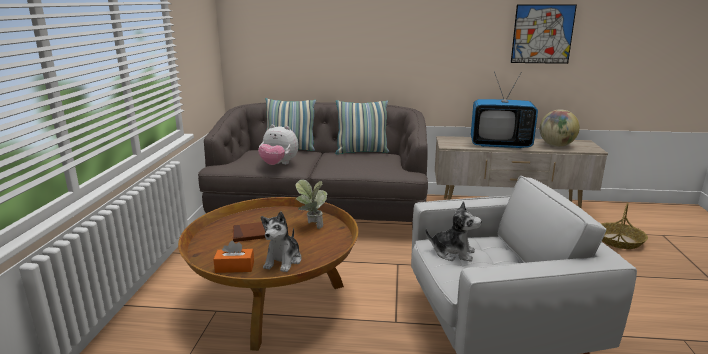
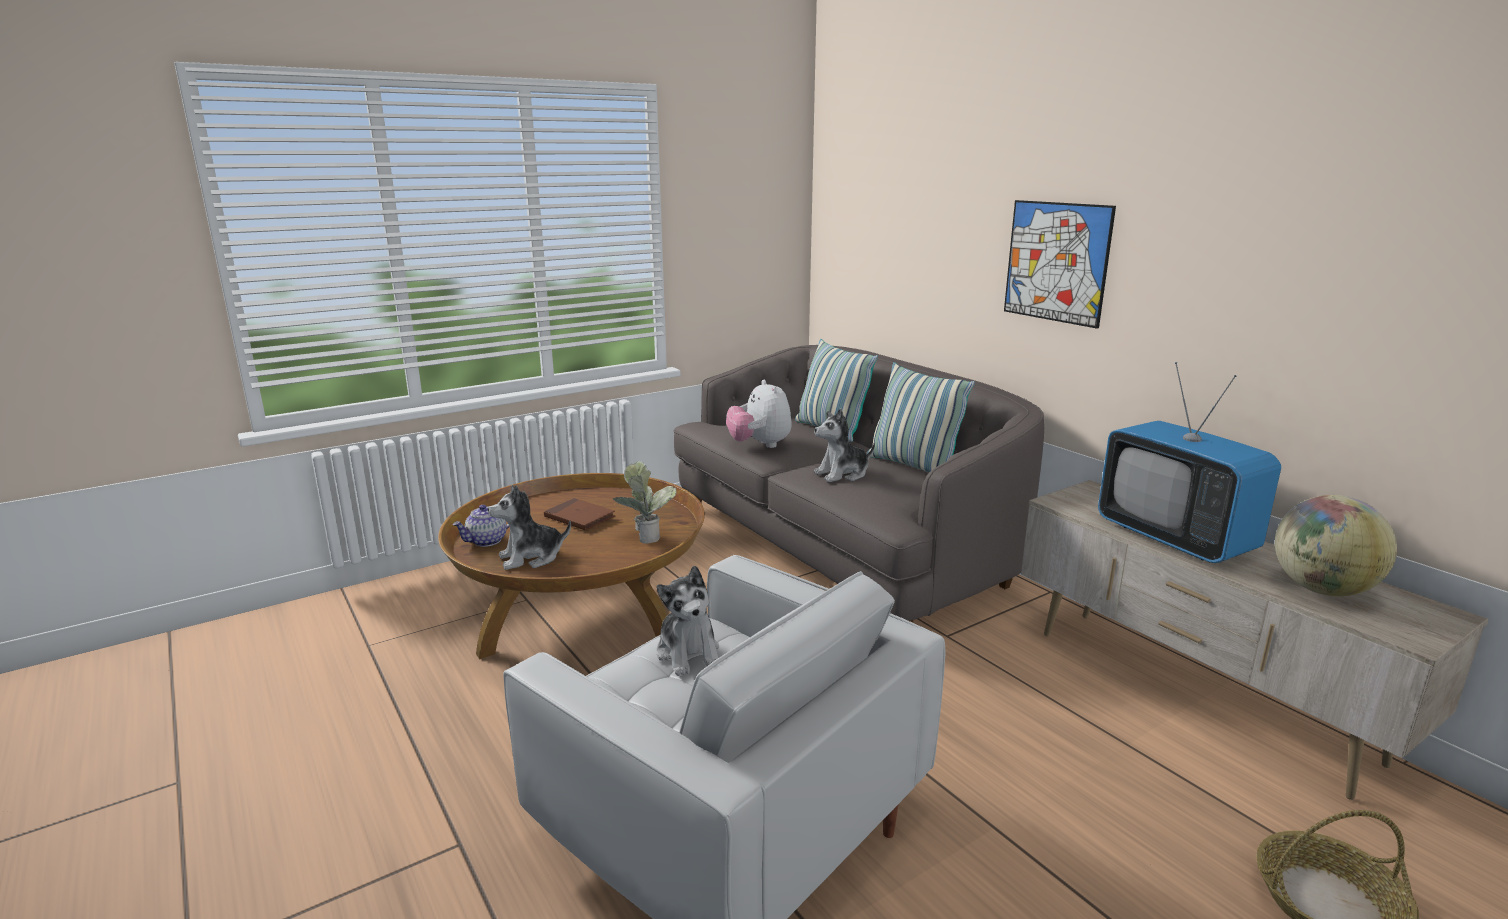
camera: 50 degrees right, 0 degrees up
orange tissue box [213,241,254,273] -> teapot [452,505,509,547]
picture [511,4,577,64] -> picture moved to [1004,200,1116,329]
none -> plush toy [814,409,875,482]

